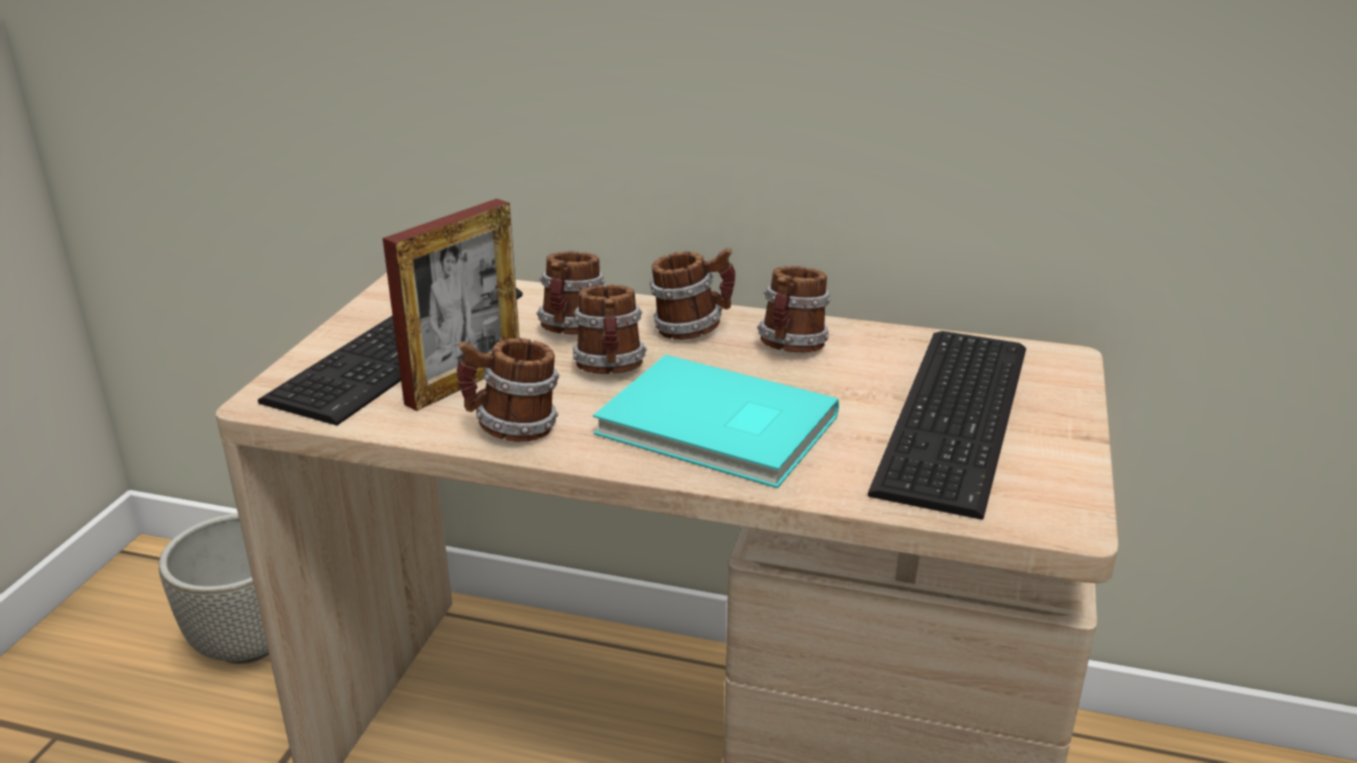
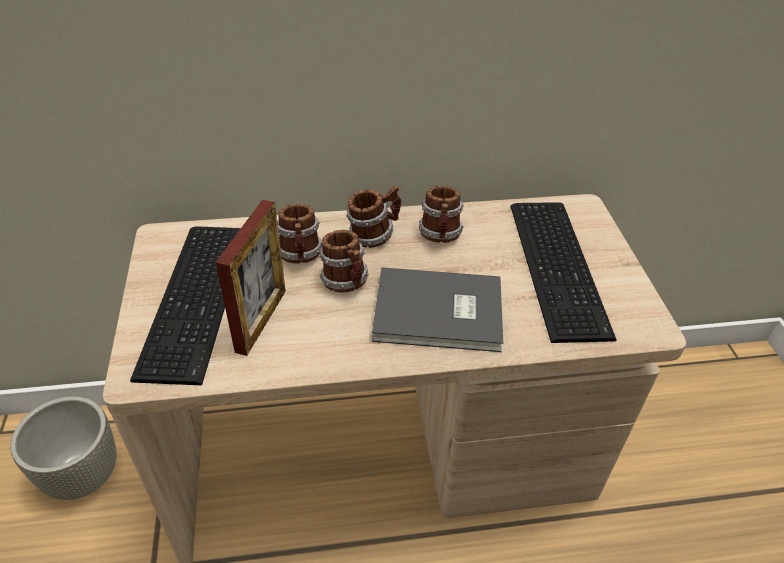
camera: 25 degrees left, 15 degrees up
mug [457,338,559,442] -> none
turquoise book [593,355,839,488] -> grey book [372,267,503,352]

